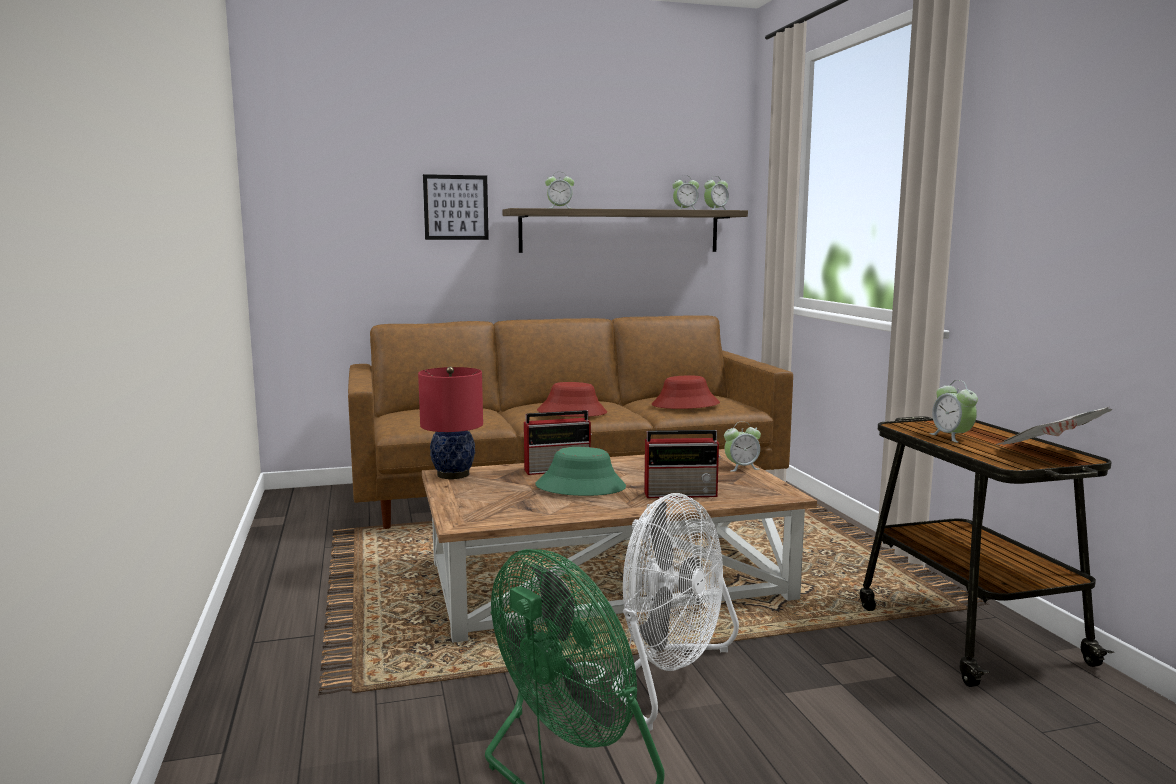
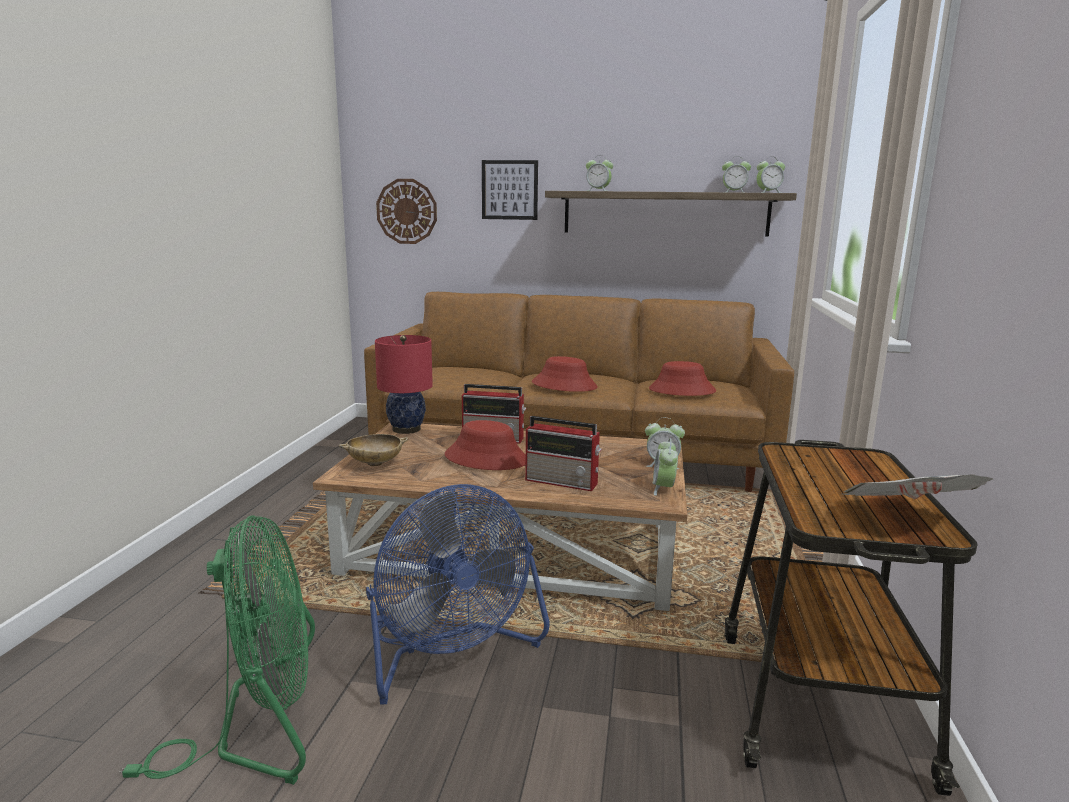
camera: 25 degrees right, 5 degrees up
green hat [535,447,626,496] -> red hat [445,420,526,470]
white fan [576,493,739,731] -> blue fan [366,484,550,704]
alarm clock [930,380,978,443] -> alarm clock moved to [652,438,678,496]
none -> beige bowl [339,434,408,466]
none -> wall clock [376,179,437,244]

